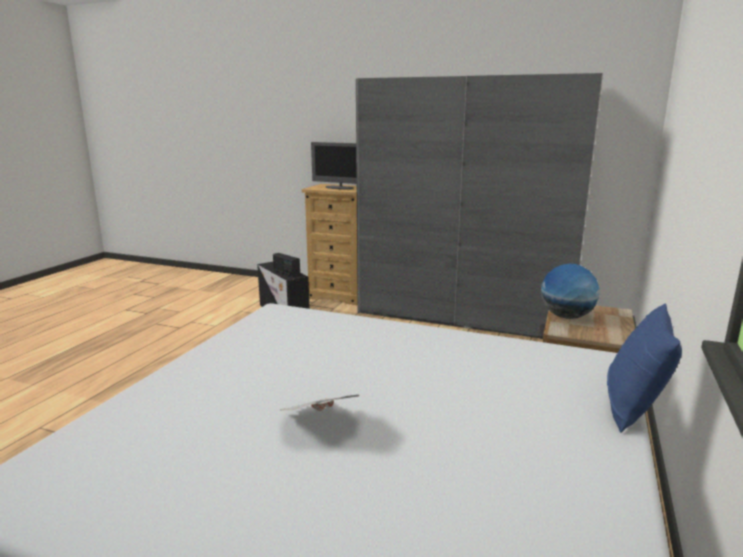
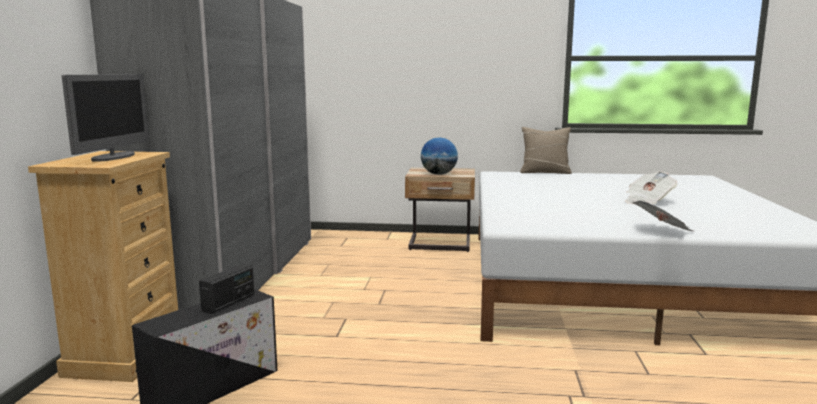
camera: 105 degrees left, 5 degrees down
blue pillow [607,304,682,432] -> beige pillow [520,127,572,174]
none -> newspaper [632,201,693,231]

